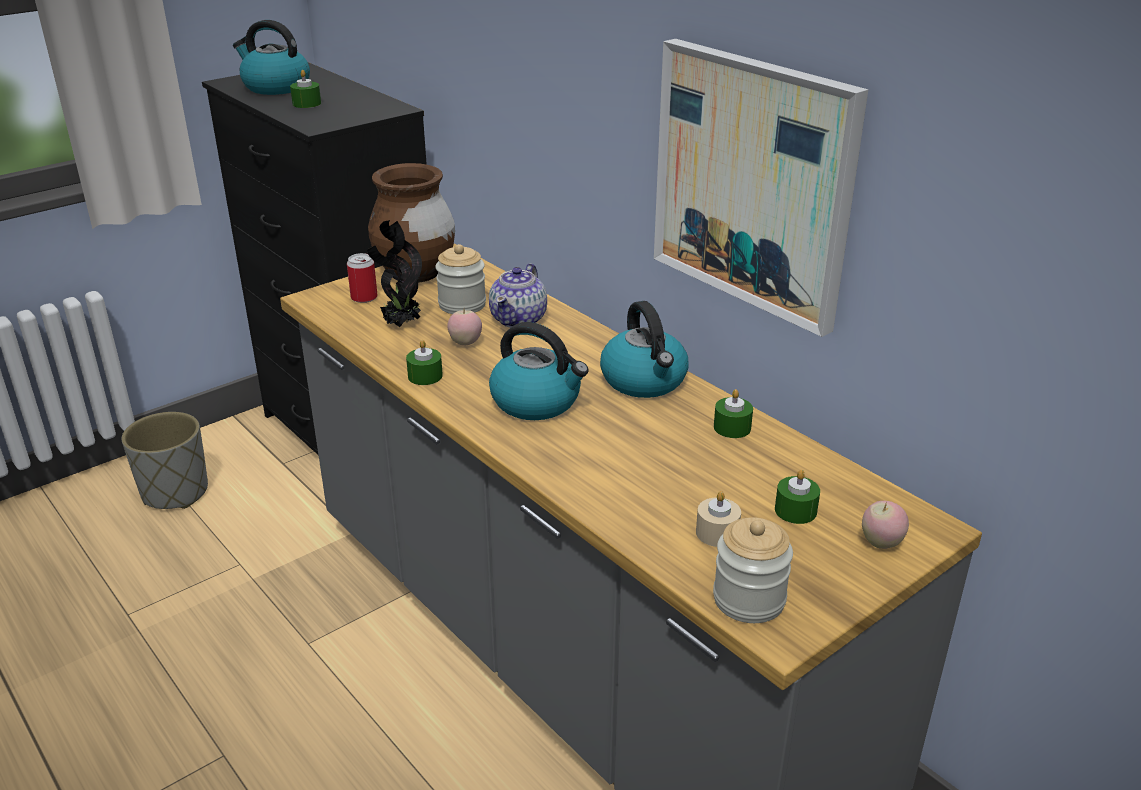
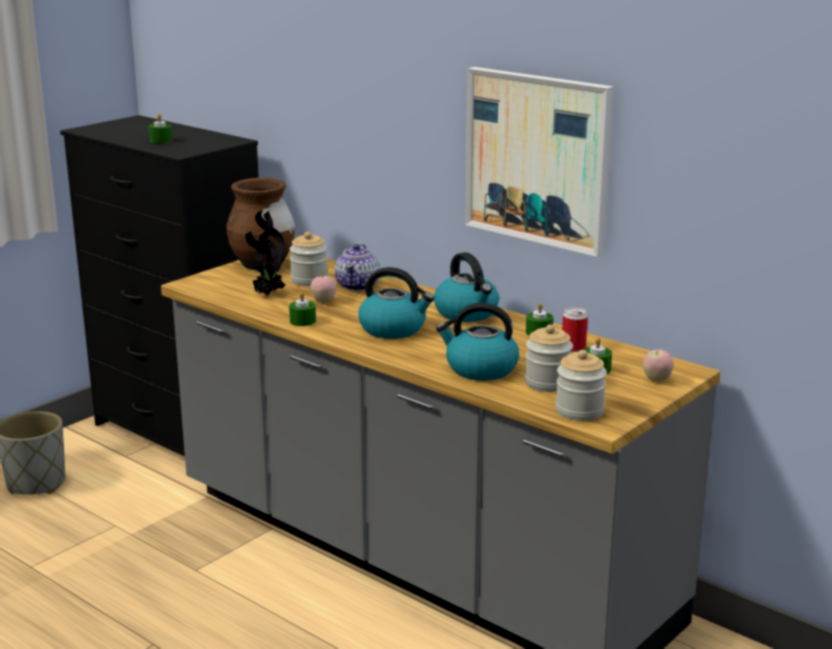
camera: 10 degrees left, 10 degrees down
kettle [233,20,310,95] -> kettle moved to [436,303,519,380]
can [347,253,378,303] -> can moved to [562,307,588,352]
beige candle [696,491,741,547] -> jar [525,325,573,392]

